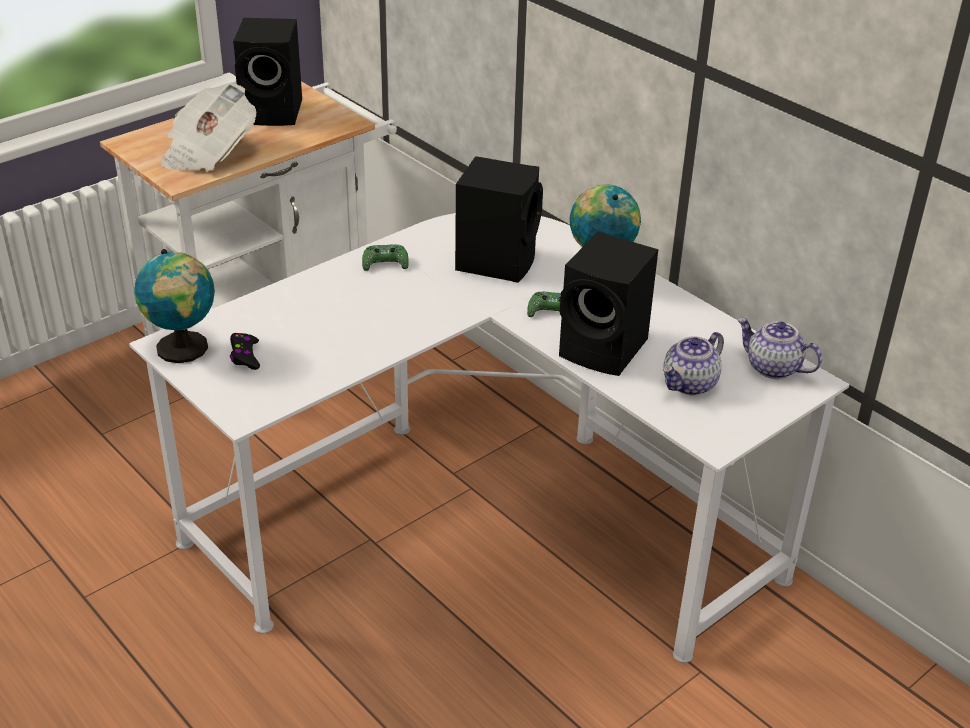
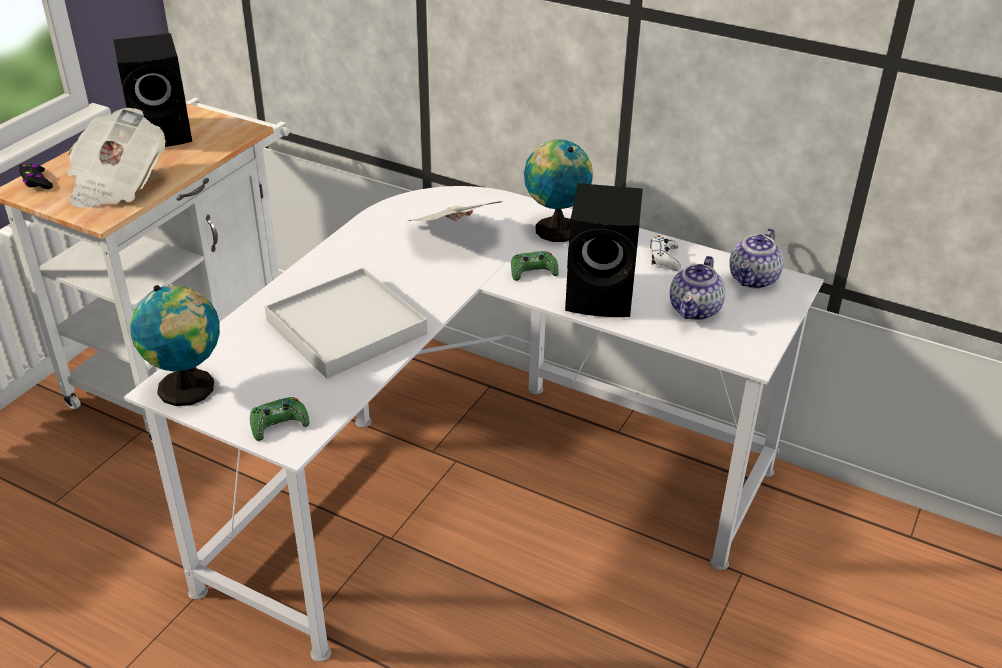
camera: 20 degrees left, 0 degrees up
black game controller [230,333,260,370] -> black game controller moved to [18,164,53,189]
green game controller [362,244,409,271] -> green game controller moved to [250,397,310,441]
black speaker [455,156,543,283] -> newspaper [408,201,503,221]
teapot [737,318,822,379] -> teapot turned 75 degrees counterclockwise [729,228,783,289]
none -> white tray [265,268,428,379]
none -> white game controller [650,235,681,271]

